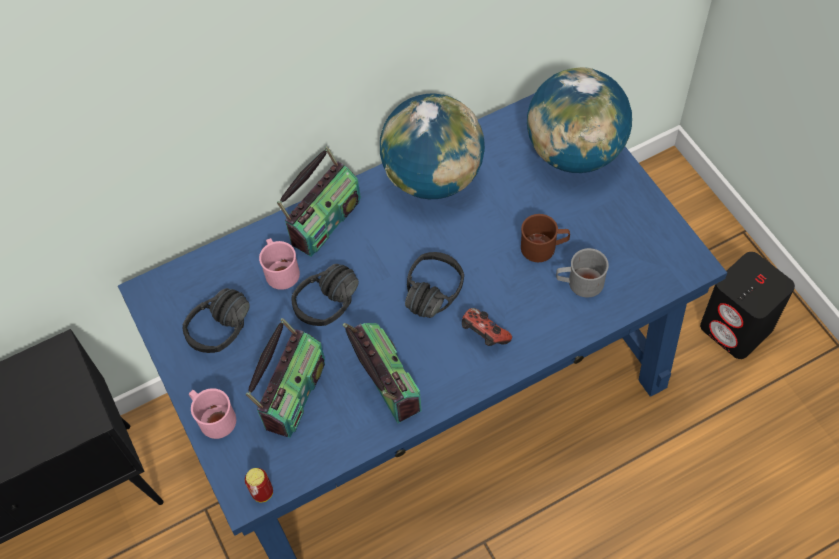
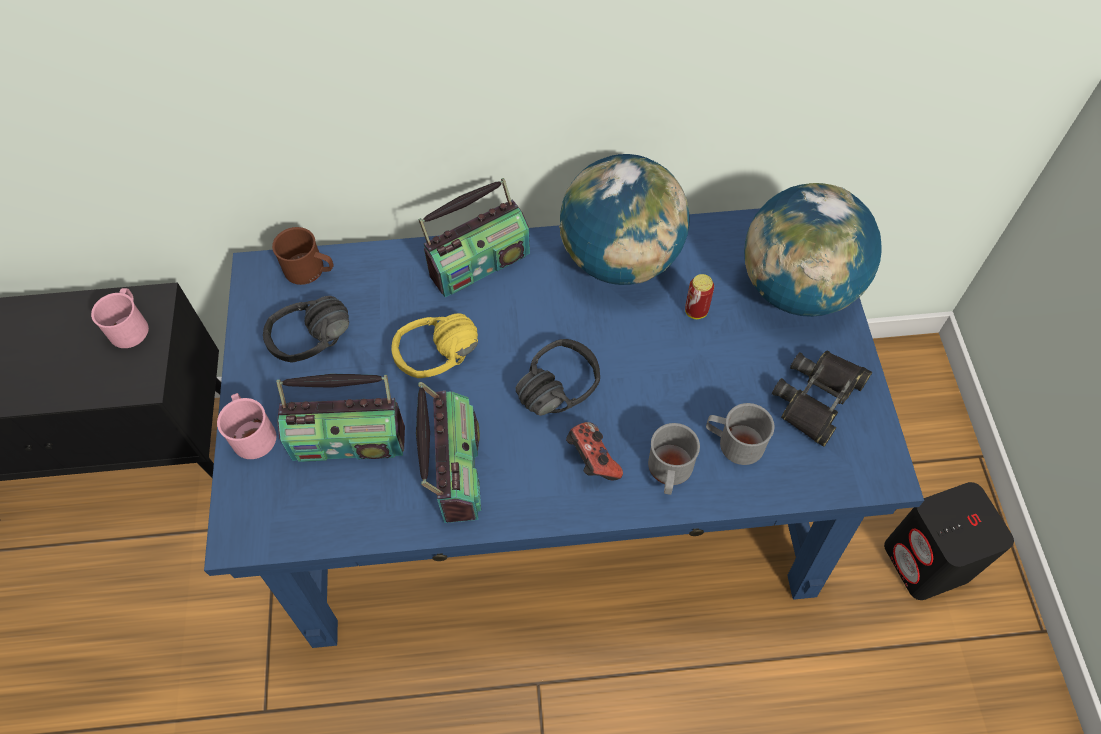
camera: 20 degrees right, 0 degrees up
can [245,468,273,502] -> can moved to [685,274,714,319]
radio [246,318,325,438] -> radio turned 45 degrees clockwise [276,374,405,462]
pink mug [259,238,300,290] -> pink mug moved to [91,288,149,348]
black headphones [291,264,359,326] -> yellow headphones [391,313,478,378]
brown mug [521,214,570,262] -> brown mug moved to [272,227,334,285]
none -> grey mug [648,423,700,495]
none -> black binoculars [772,351,872,447]

